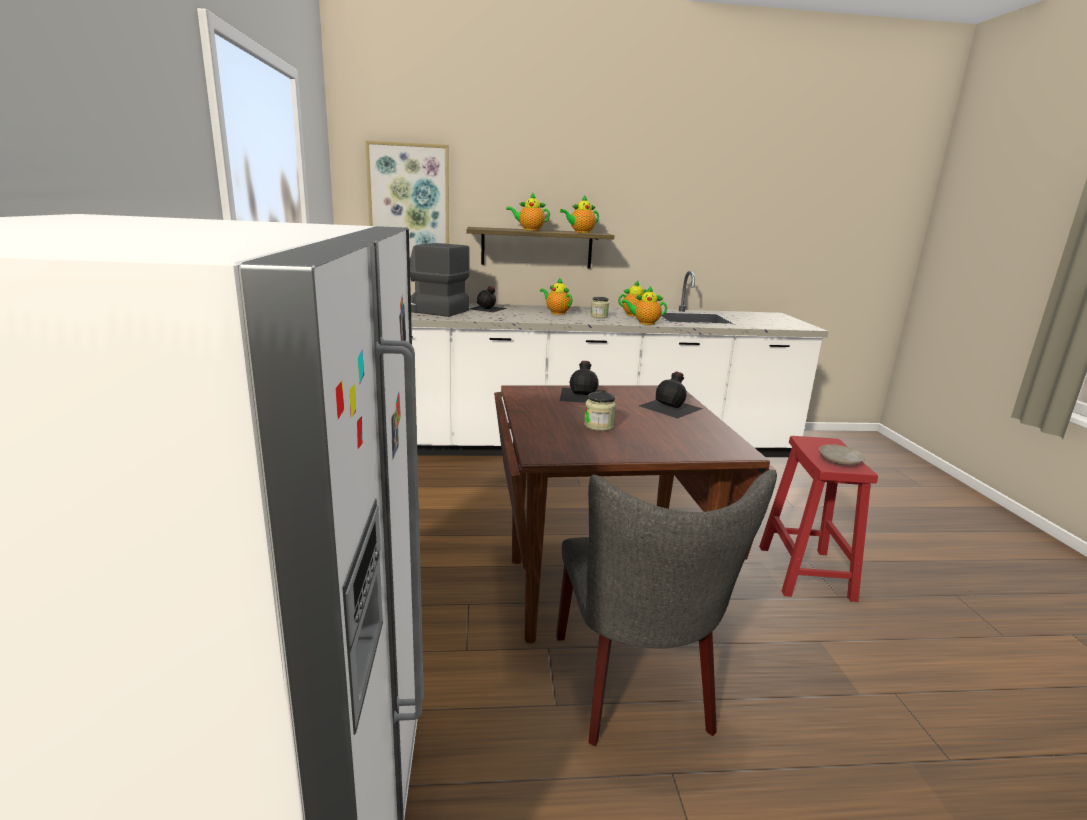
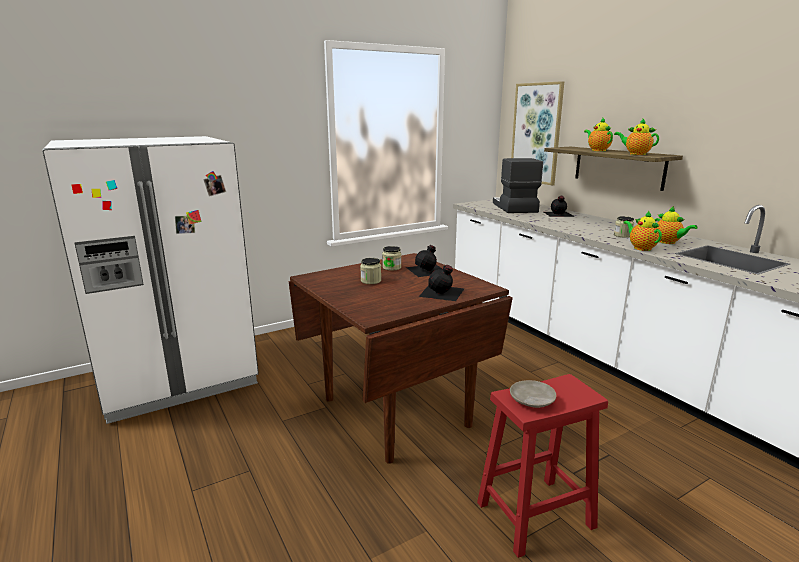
camera: 65 degrees right, 0 degrees up
teapot [540,277,573,315] -> none
grey chair [556,470,777,747] -> none
none -> jar [382,246,401,271]

